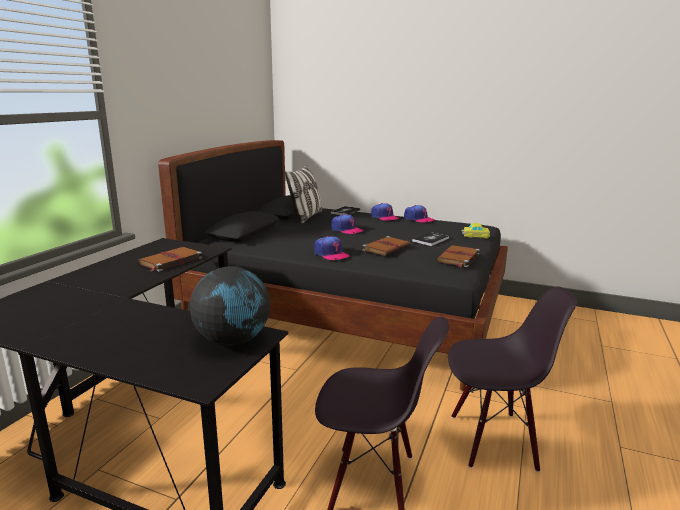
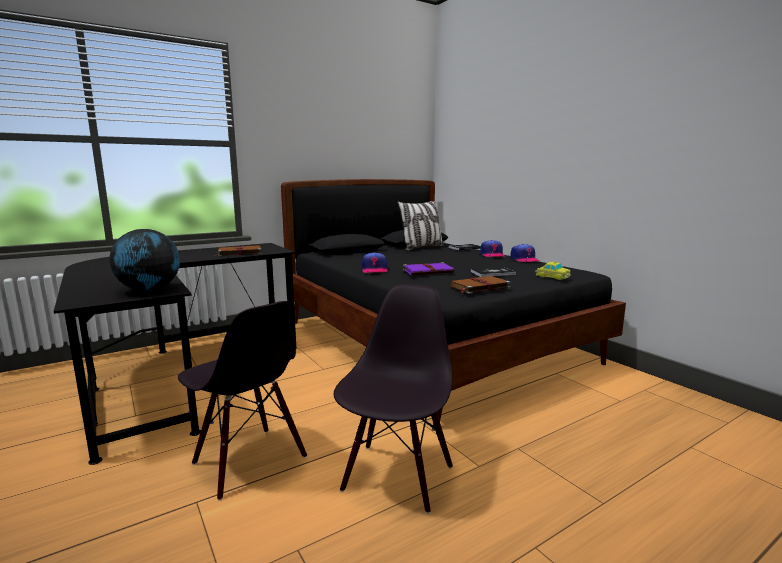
camera: 35 degrees right, 5 degrees down
cap [331,214,364,234] -> none
brown book [362,236,411,256] -> purple book [403,262,454,275]
black chair [448,287,577,472] -> black chair turned 105 degrees counterclockwise [334,284,453,514]

